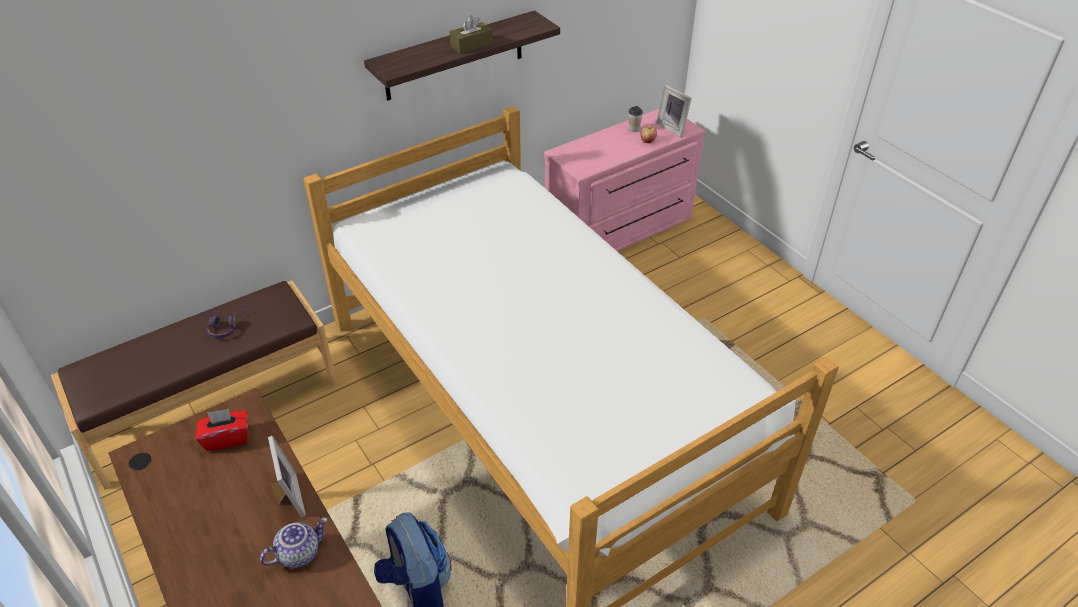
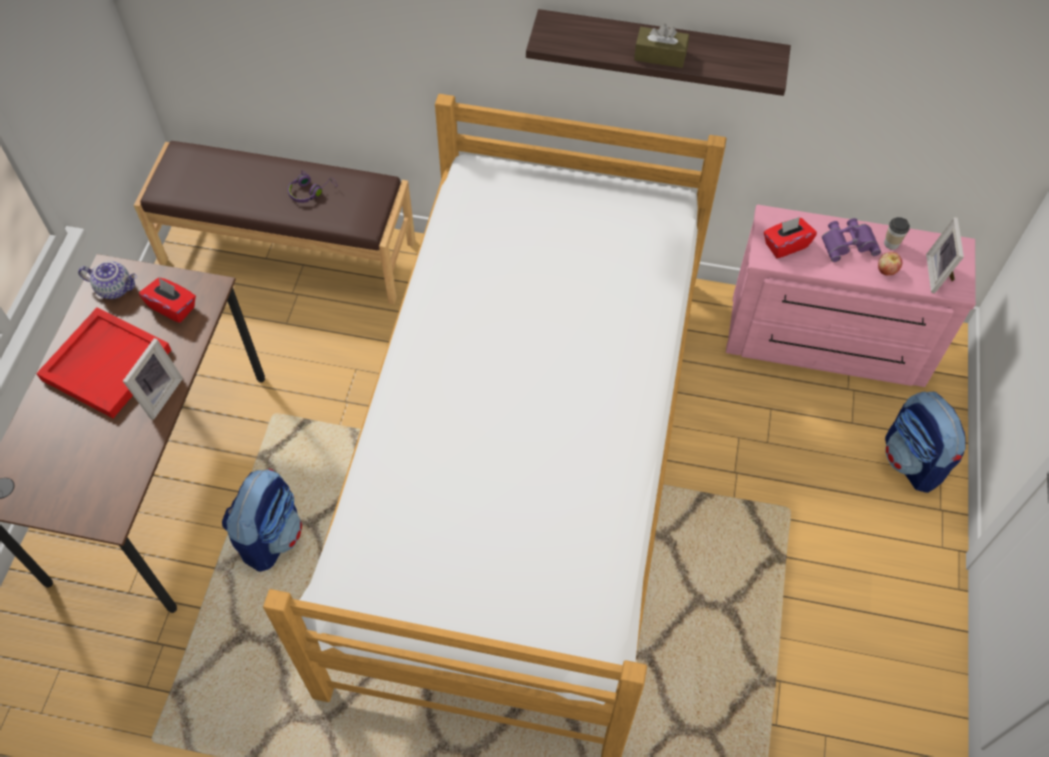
camera: 45 degrees right, 15 degrees up
teapot [260,517,328,568] -> teapot moved to [78,261,137,299]
none -> red tray [36,307,171,418]
none -> red tissue box [764,217,817,259]
none -> purple binoculars [822,218,881,262]
none -> backpack [885,391,966,493]

